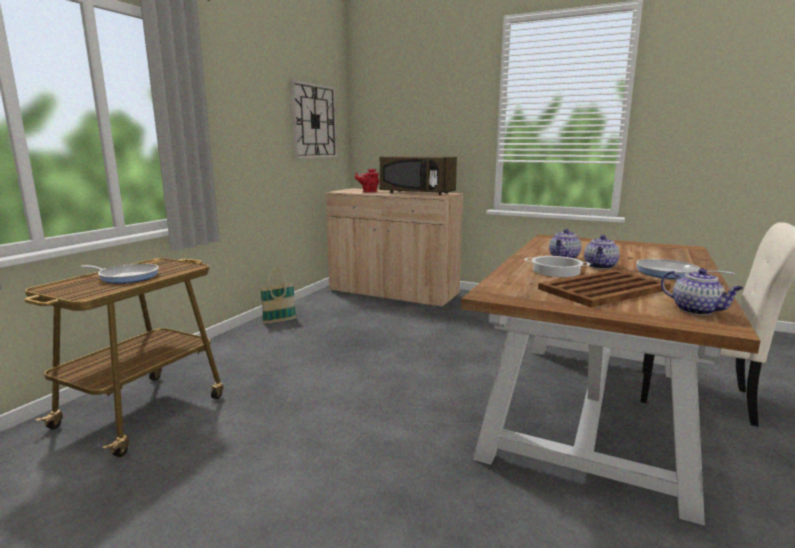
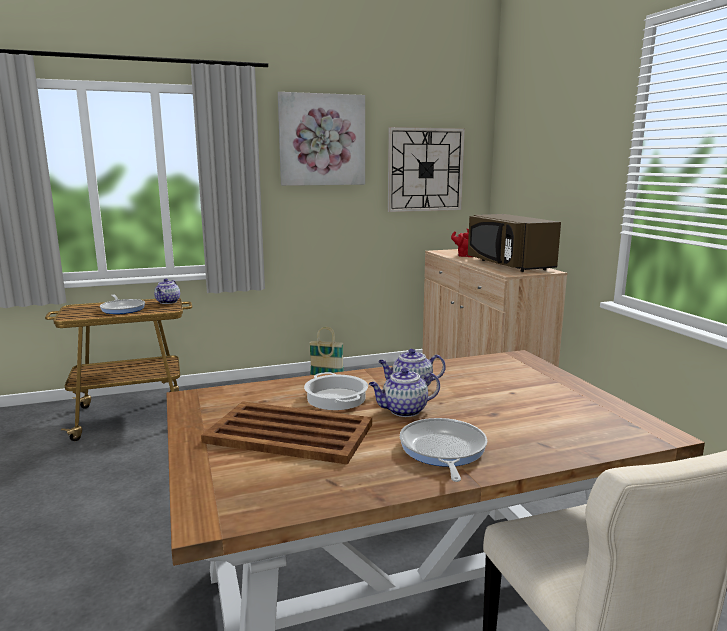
camera: 45 degrees right, 0 degrees up
teapot [661,268,744,315] -> teapot moved to [154,279,180,304]
none -> picture [278,92,365,186]

